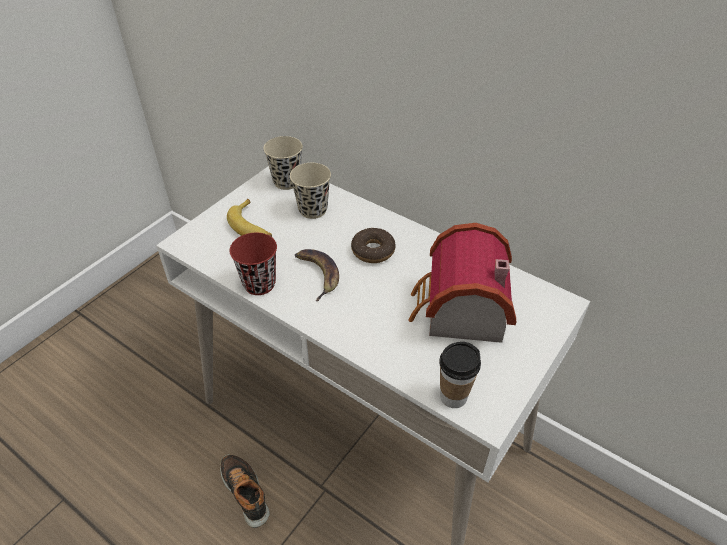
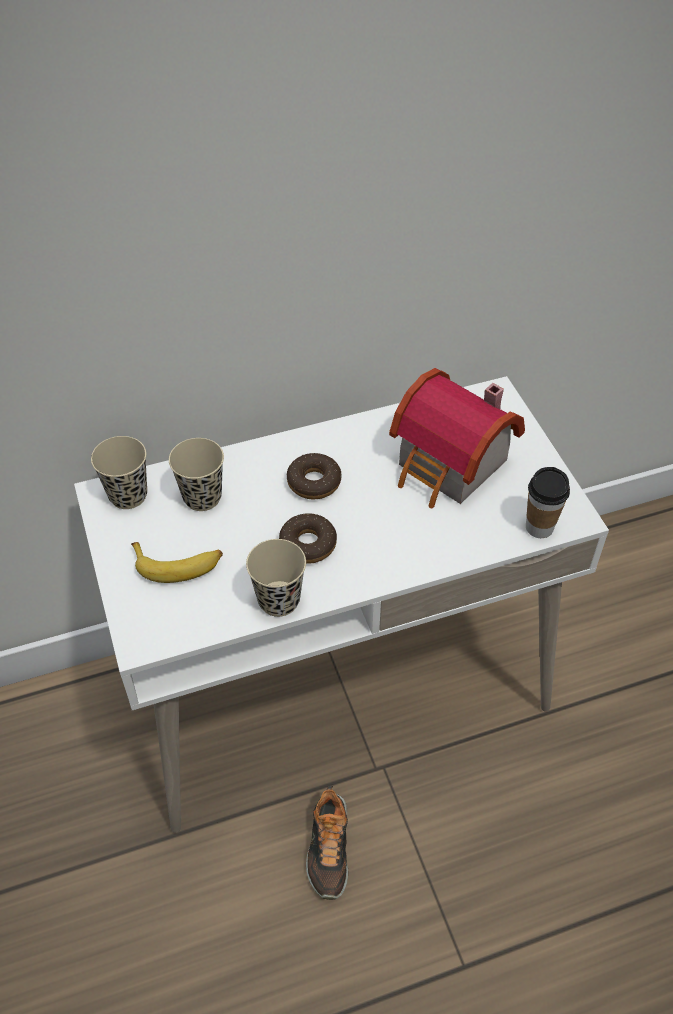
camera: 55 degrees left, 5 degrees up
shoe [220,454,270,528] -> shoe turned 90 degrees counterclockwise [306,786,348,900]
red cup [230,233,277,295] -> beige cup [246,539,306,617]
banana [295,249,339,301] -> donut [279,513,337,564]

